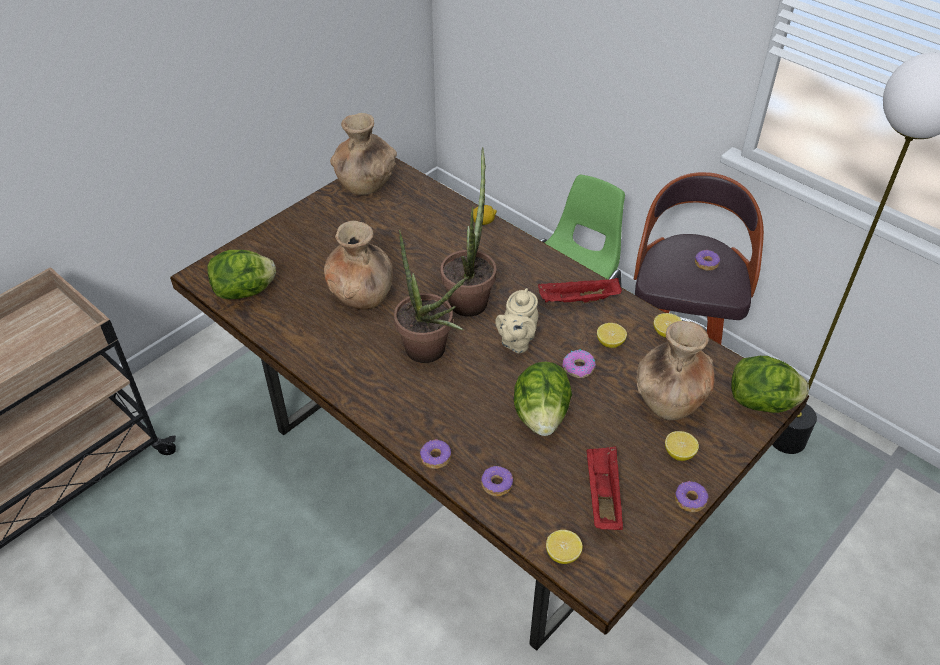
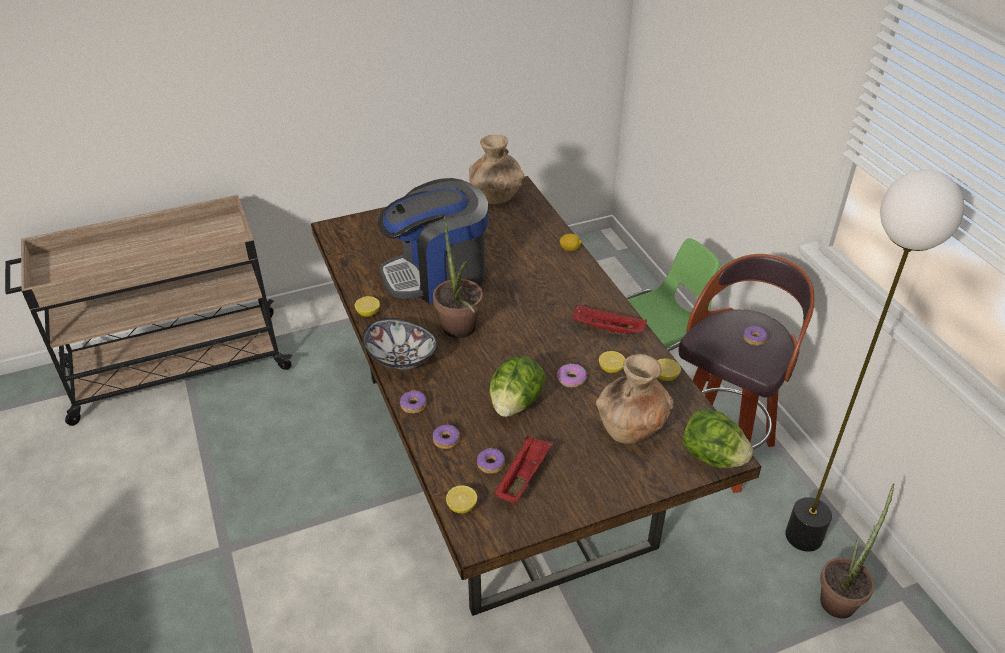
camera: 25 degrees right, 5 degrees down
lettuce [208,250,276,299] -> none
brown vase [324,221,393,310] -> coffee machine [378,178,488,304]
potted plant [440,147,496,317] -> potted plant moved to [820,484,894,618]
beige teapot [495,288,538,353] -> none
lemon [665,431,699,461] -> lemon moved to [355,296,380,317]
donut [675,481,708,512] -> donut moved to [477,448,505,474]
none -> bowl [362,318,438,370]

